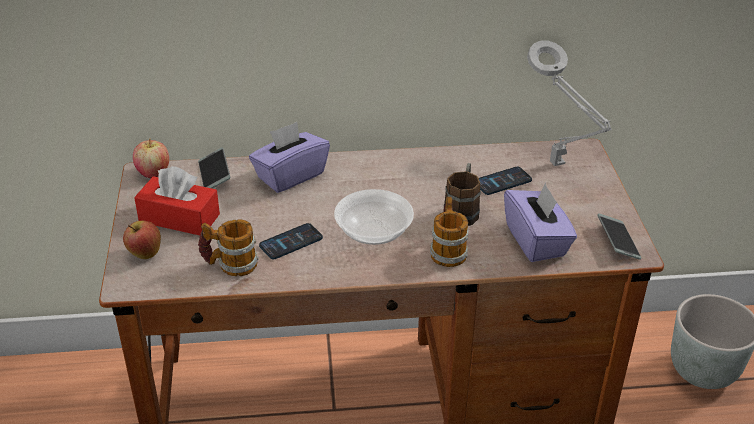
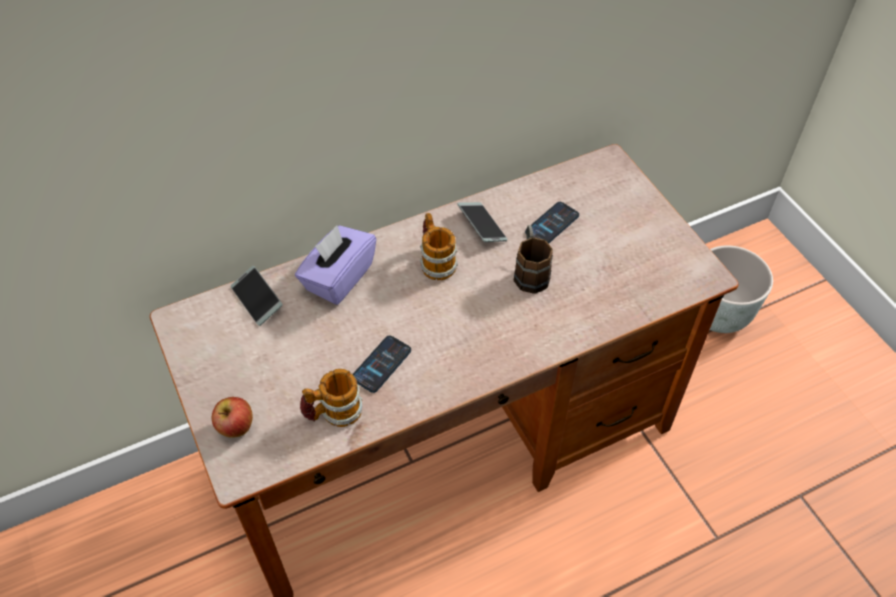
camera: 20 degrees left, 15 degrees up
apple [133,138,169,178] -> none
red tissue box [134,166,220,235] -> none
bowl [334,189,414,245] -> none
mug [430,197,469,267] -> mug moved to [420,213,458,280]
purple tissue box [504,183,577,262] -> none
grey table lamp [527,41,612,166] -> none
phone [597,213,641,260] -> phone moved to [457,202,507,242]

